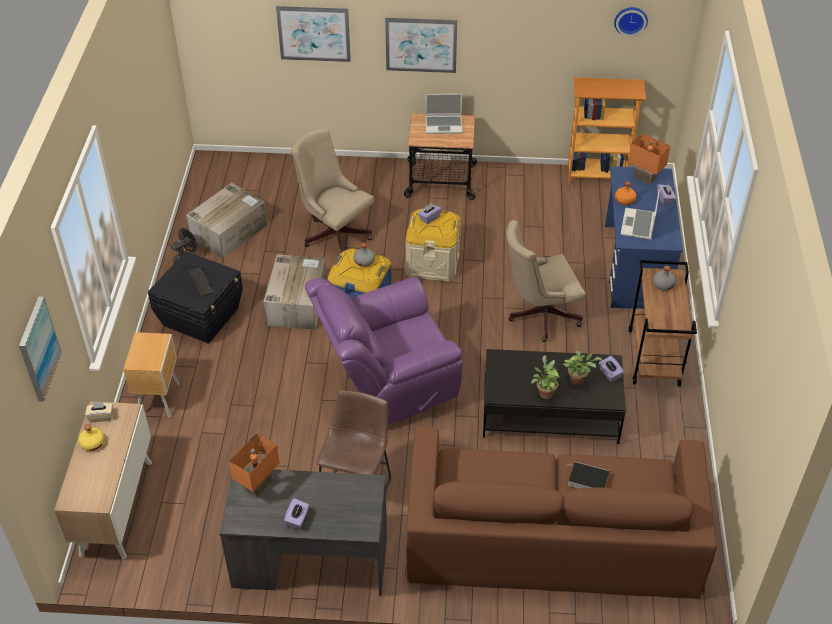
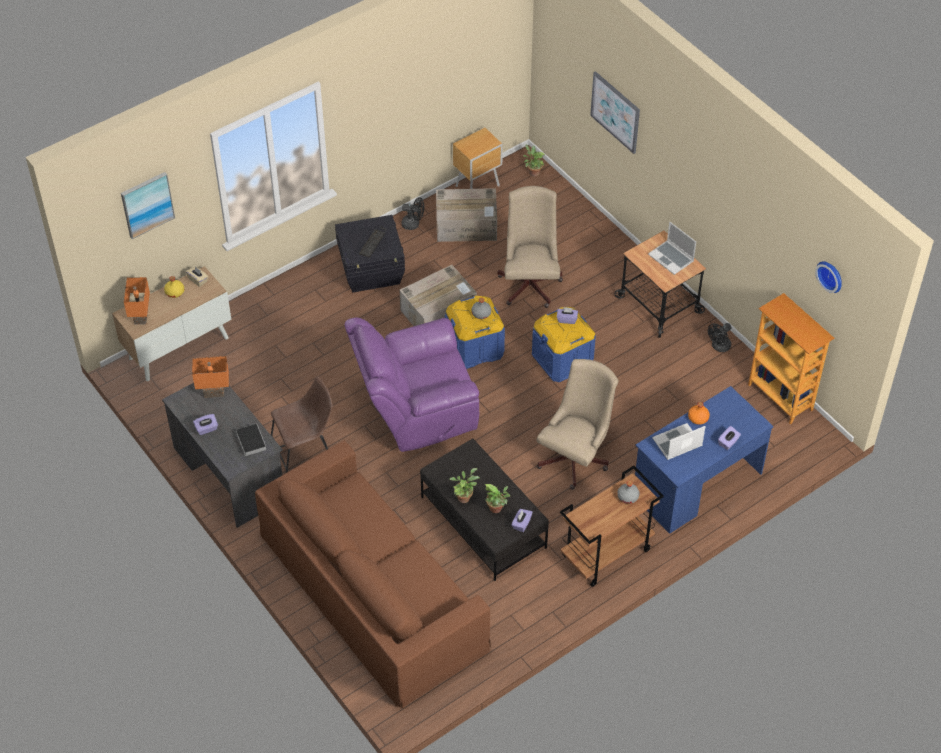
camera: 50 degrees right, 5 degrees up
brown nightstand [123,332,180,418] -> brown nightstand moved to [453,128,503,189]
purple armchair [305,277,463,425] -> purple armchair turned 45 degrees counterclockwise [344,318,479,452]
picture [385,18,457,73] -> none
beige storage box [406,209,461,282] -> blue storage box [532,307,596,382]
beige office chair [506,220,586,342] -> beige office chair turned 90 degrees clockwise [537,359,618,490]
book [566,461,610,488] -> book moved to [236,424,267,456]
orange table lamp [628,133,670,185] -> orange table lamp moved to [124,277,150,325]
none -> potted plant [523,144,546,176]
none -> black fan [708,323,731,352]

